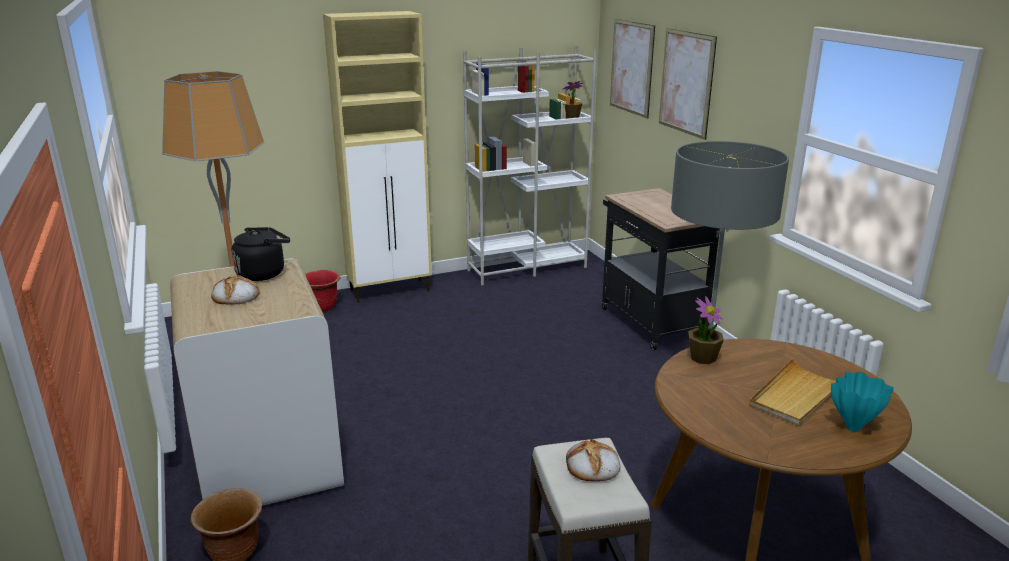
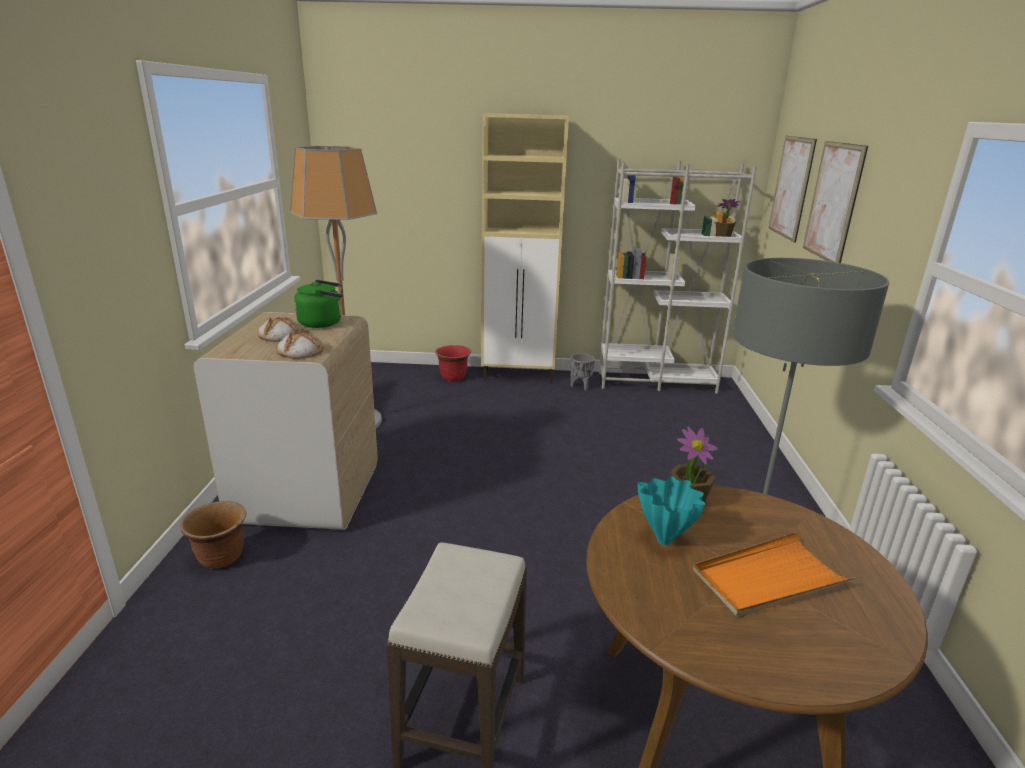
camera: 25 degrees right, 0 degrees up
black kettle [231,227,290,281] -> green kettle [294,280,343,328]
bread [566,439,621,482] -> bread moved to [277,332,324,359]
black cart [602,188,720,351] -> none
beige tray [749,358,836,426] -> orange tray [693,532,856,618]
turquoise vase [831,372,894,432] -> turquoise vase moved to [638,476,705,545]
none -> grey planter [570,353,595,391]

